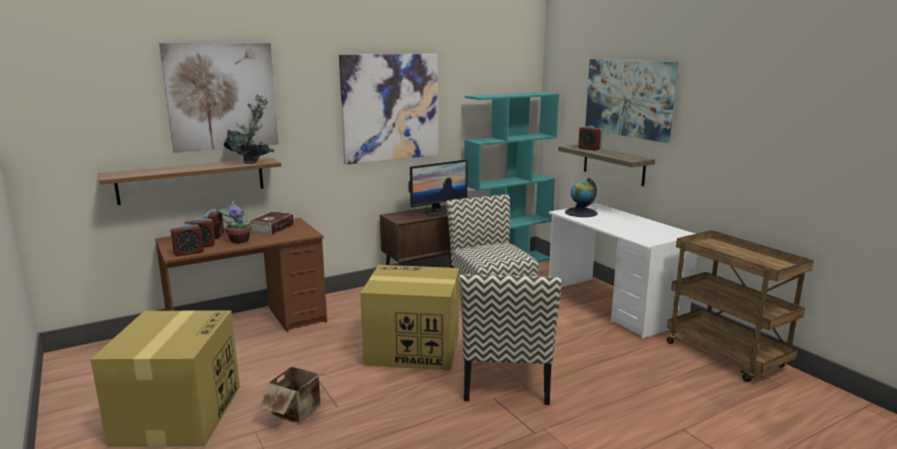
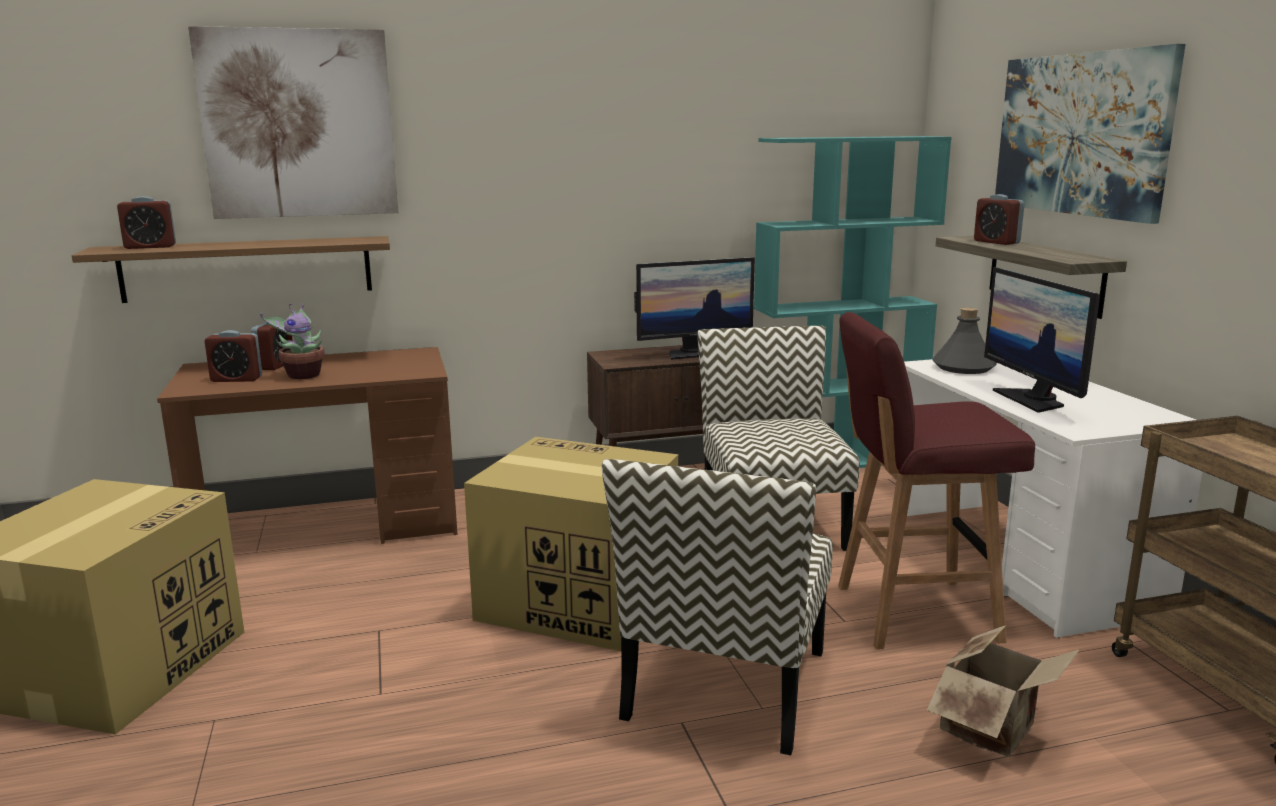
camera: 15 degrees right, 0 degrees up
alarm clock [170,224,204,257] -> alarm clock moved to [117,196,176,249]
potted plant [224,95,275,164] -> none
book [248,211,294,236] -> none
cardboard box [256,360,330,423] -> cardboard box moved to [927,625,1080,757]
picture [339,54,438,165] -> none
globe [565,178,598,217] -> grey bottle [933,307,997,374]
none -> red stool [838,312,1035,650]
none -> monitor [984,267,1100,413]

